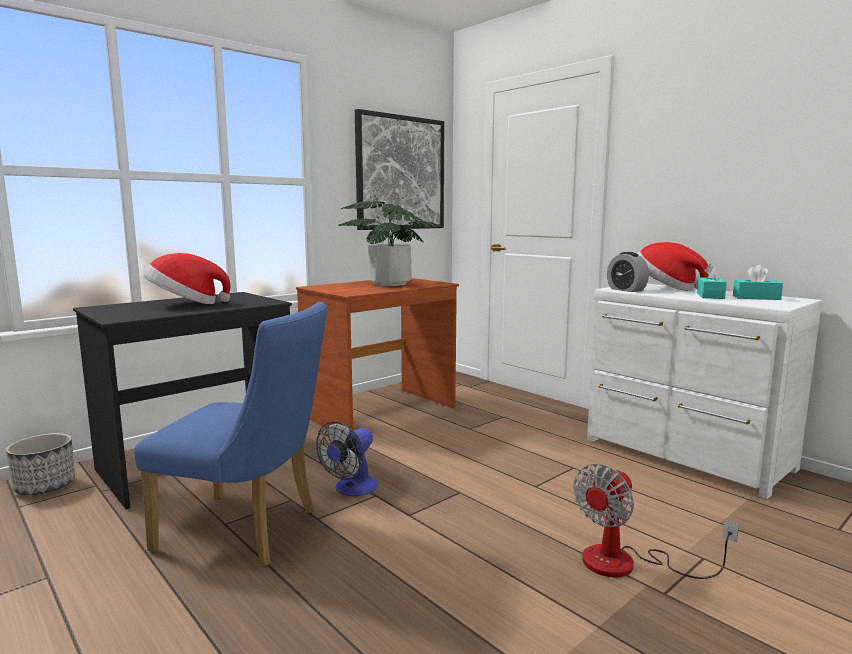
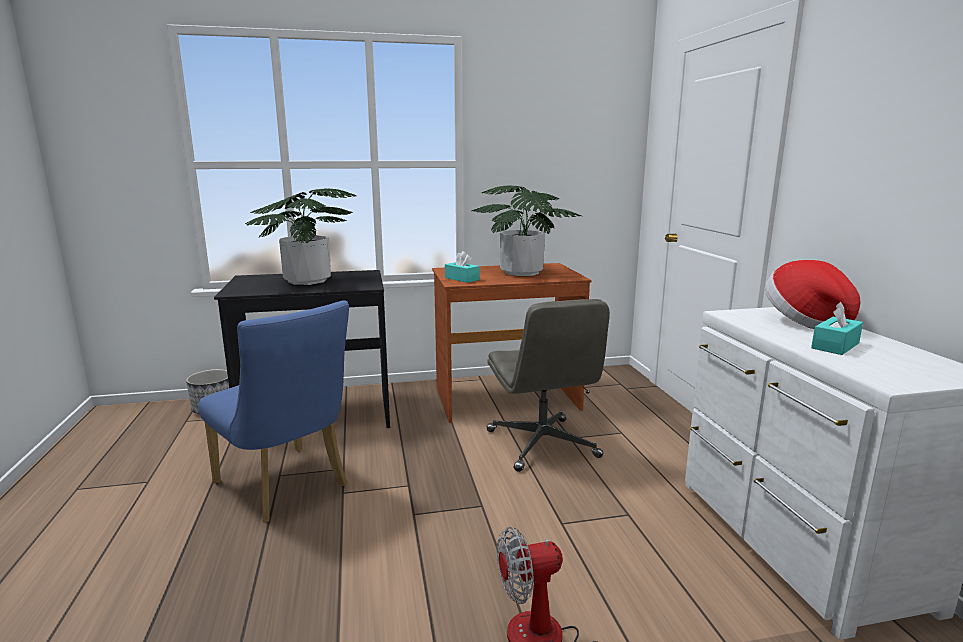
camera: 30 degrees right, 5 degrees up
hat [144,253,231,304] -> potted plant [245,189,356,285]
fan [316,421,378,496] -> none
picture [355,109,444,230] -> none
alarm clock [607,252,649,292] -> none
turquoise tissue box [733,264,783,300] -> turquoise tissue box moved to [445,251,479,283]
none -> grey office chair [487,299,610,472]

